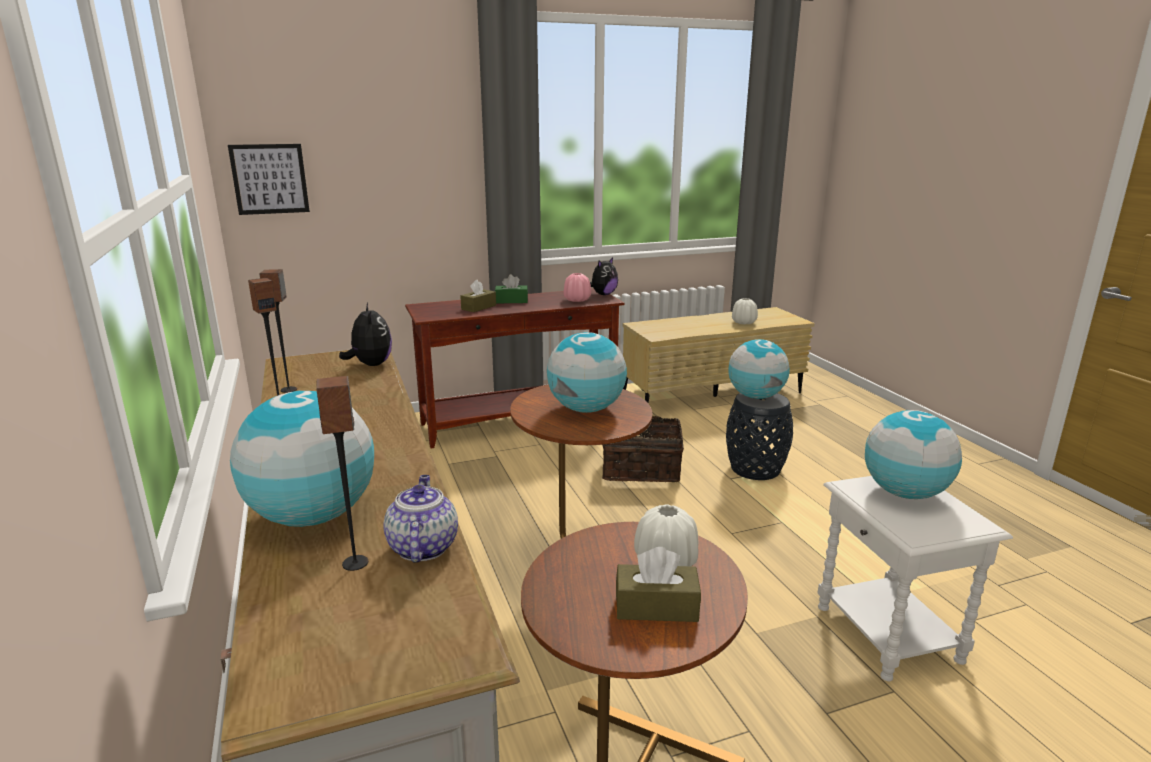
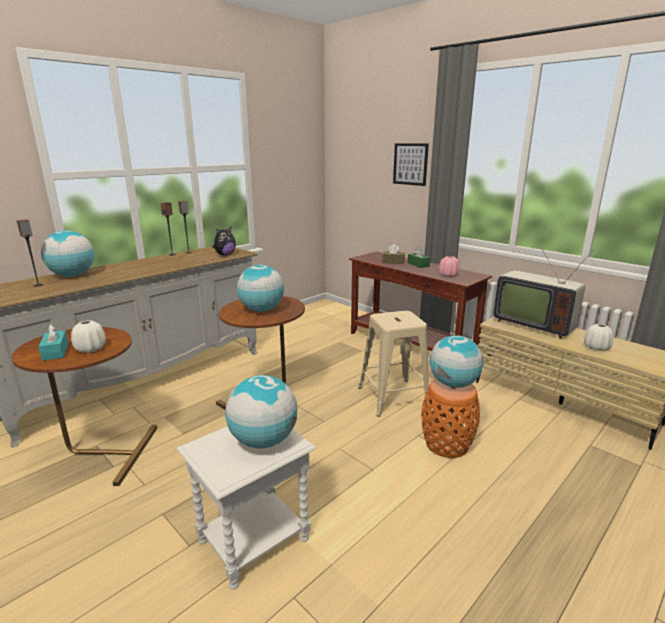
camera: 65 degrees right, 0 degrees up
picture [228,144,310,215] -> picture moved to [393,143,429,186]
teapot [383,475,458,563] -> none
plush toy [590,257,618,295] -> none
basket [602,416,684,482] -> beige stool [358,311,429,417]
brown tissue box [616,547,701,622] -> turquoise tissue box [38,324,68,361]
black stool [726,393,793,480] -> orange stool [421,379,480,458]
none -> television [493,245,594,339]

